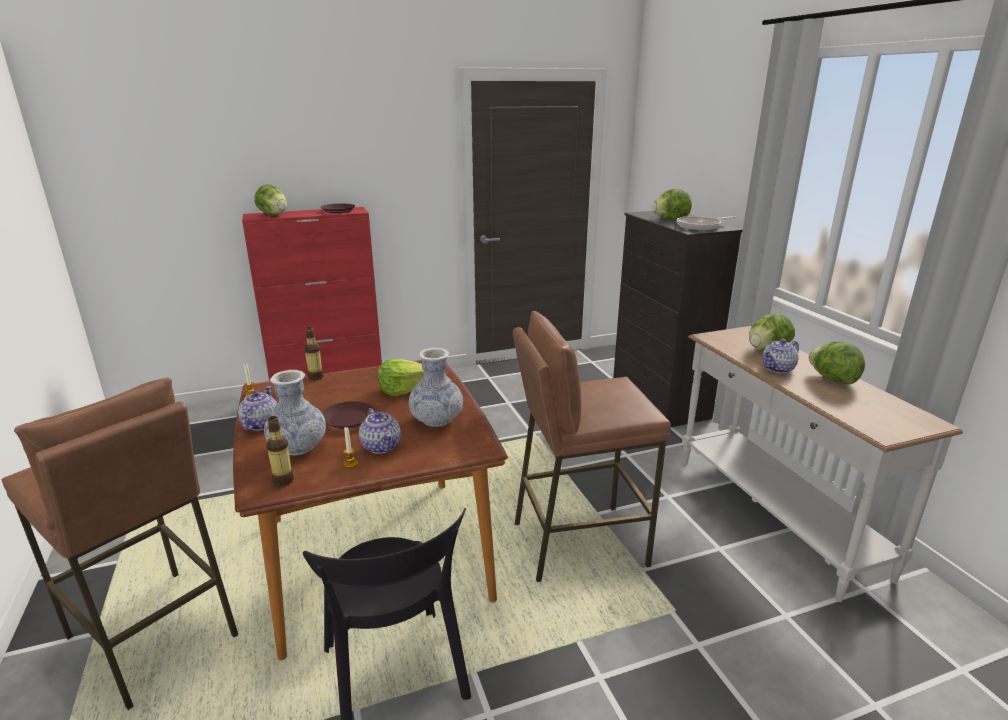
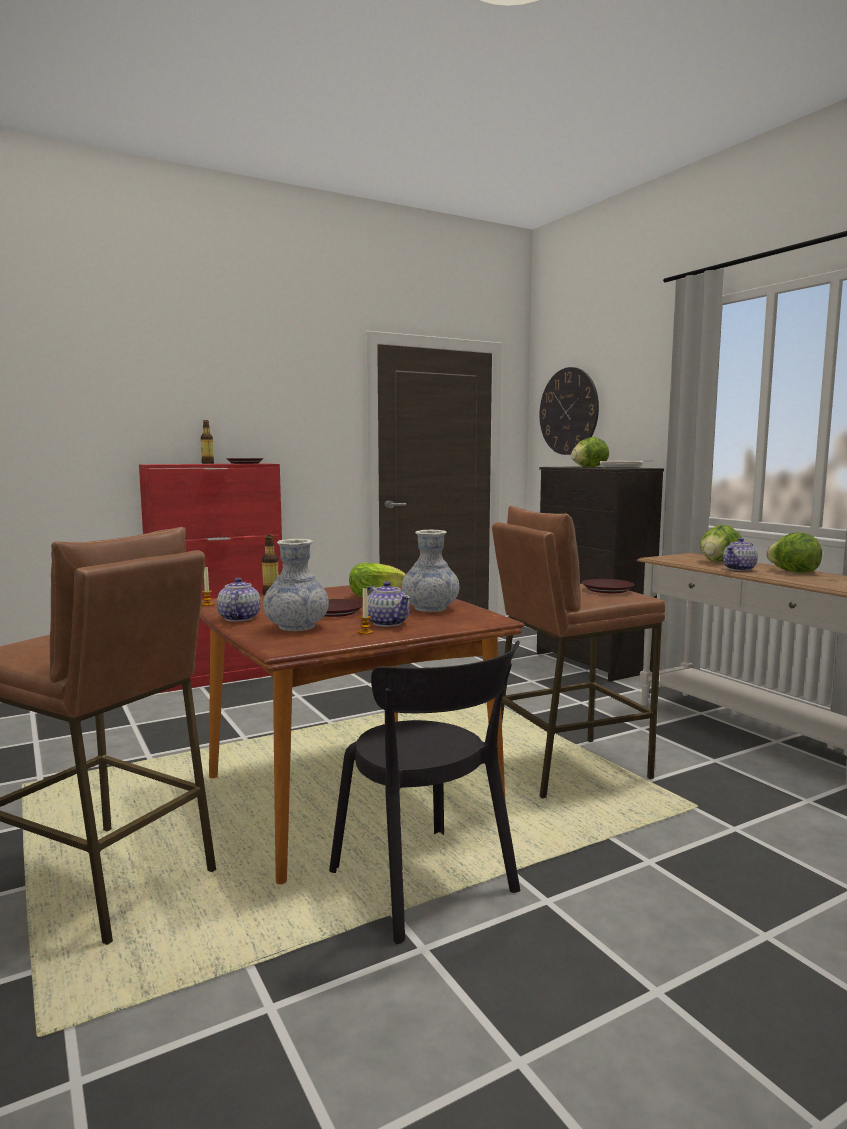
camera: 10 degrees left, 15 degrees down
lettuce [254,184,287,216] -> none
bottle [266,416,294,486] -> bottle moved to [201,420,214,464]
none -> wall clock [540,367,599,455]
none -> brown plate [582,579,635,593]

